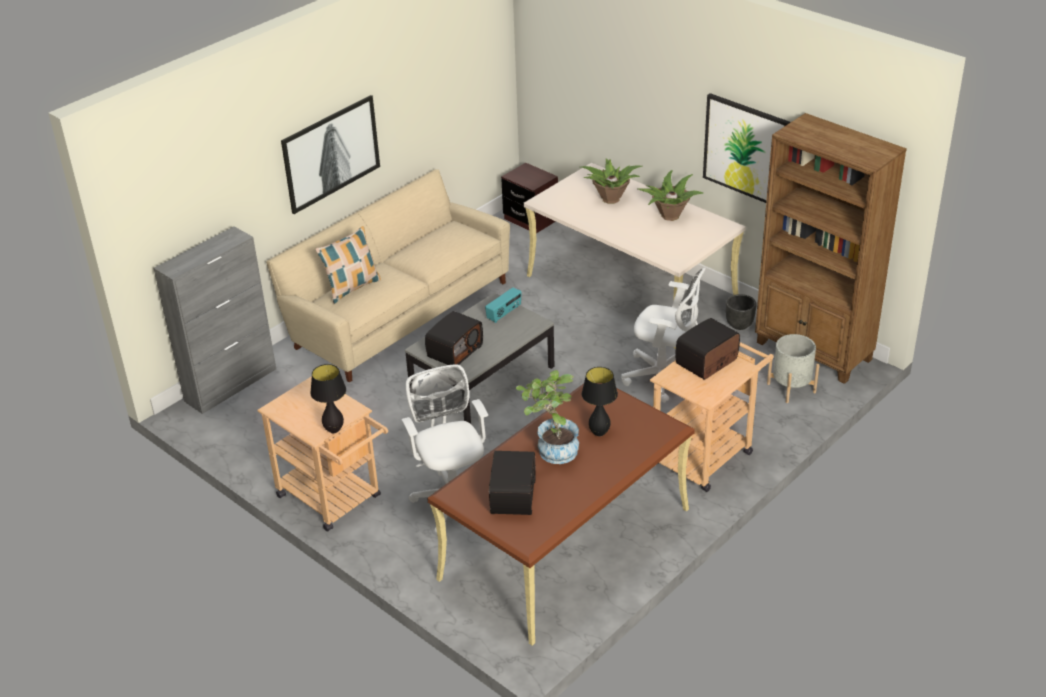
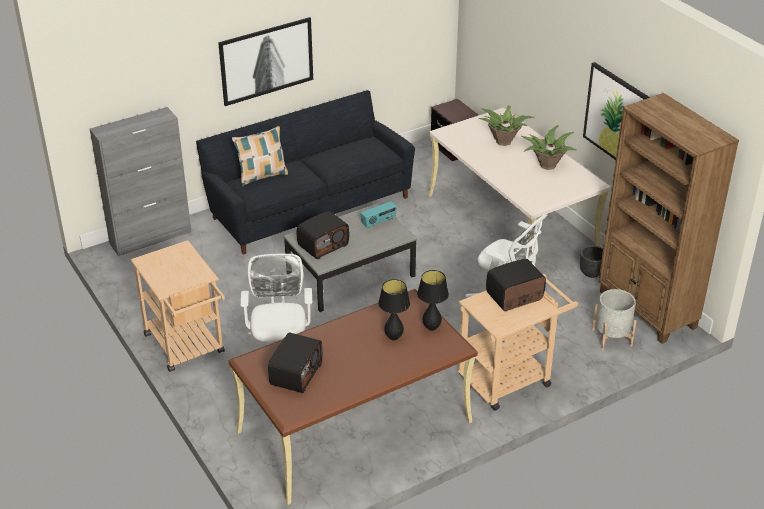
camera: 15 degrees right, 0 degrees up
beige sofa [266,169,510,382] -> black sofa [196,90,415,255]
black table lamp [310,364,346,433] -> black table lamp moved to [417,270,449,331]
potted plant [516,370,579,464] -> none

